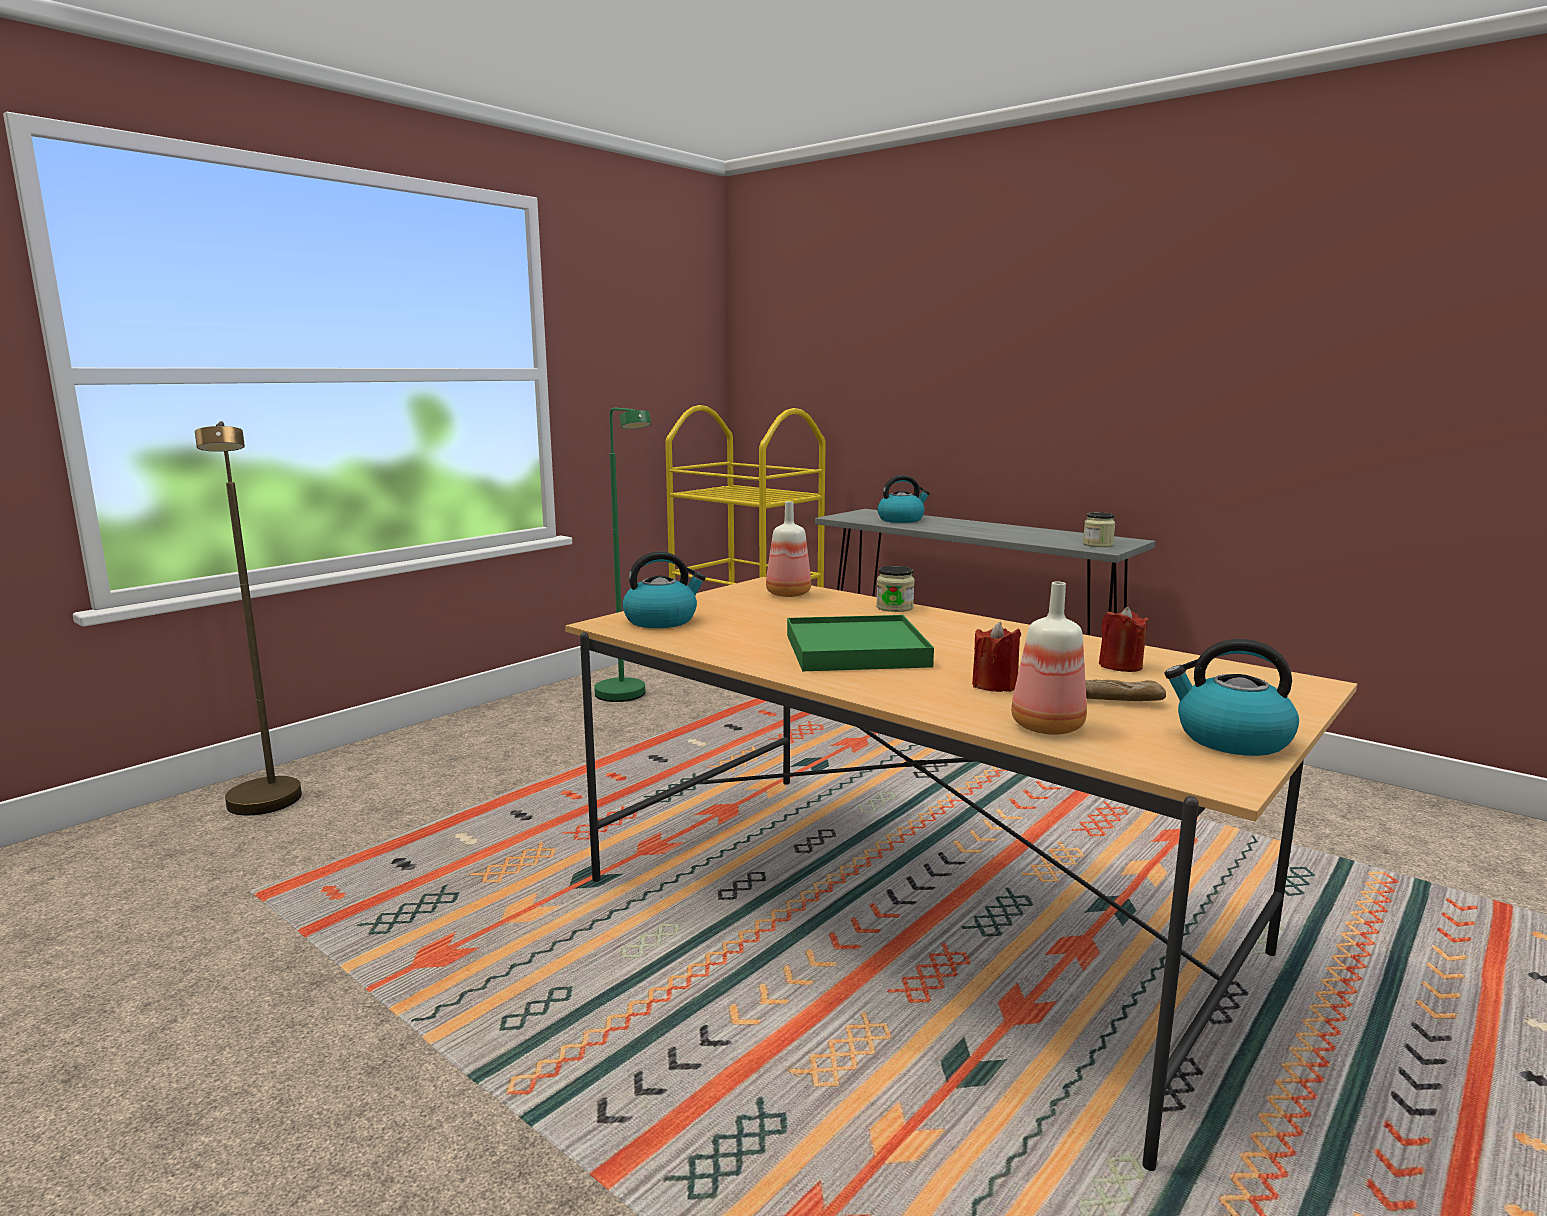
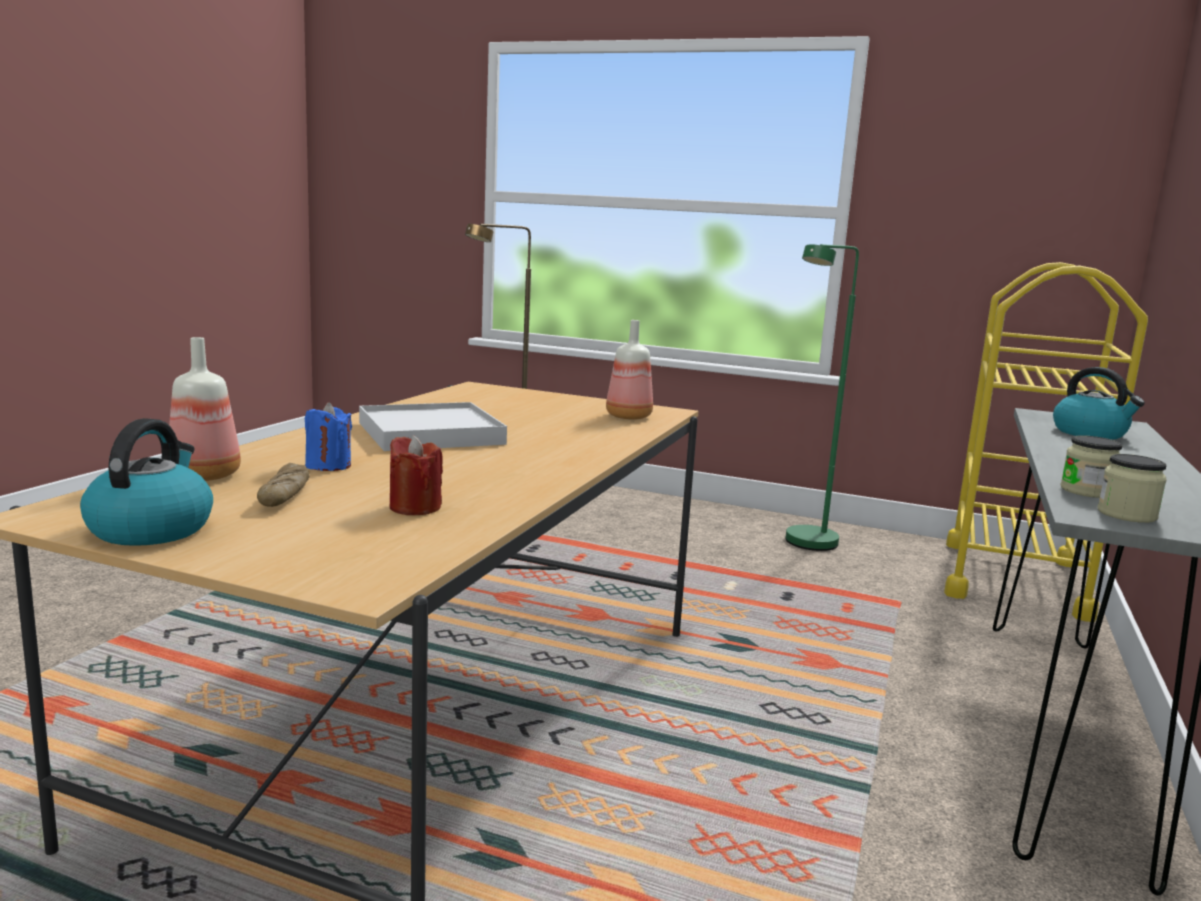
camera: 70 degrees right, 0 degrees up
kettle [622,552,706,628] -> none
green tray [787,615,934,671] -> white tray [359,402,507,451]
jar [876,566,915,612] -> jar moved to [1061,435,1122,498]
red candle [972,622,1022,692] -> blue candle [305,402,352,471]

